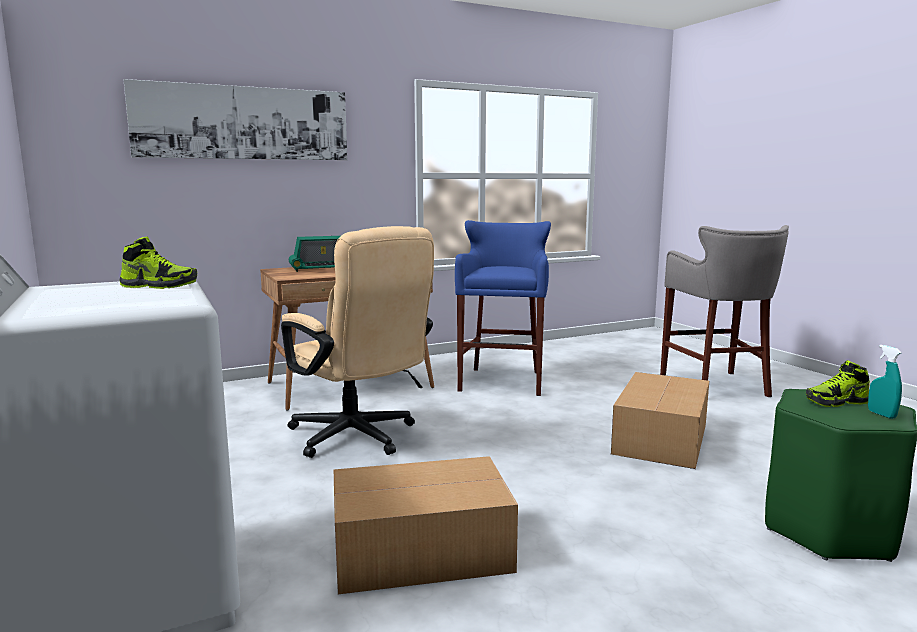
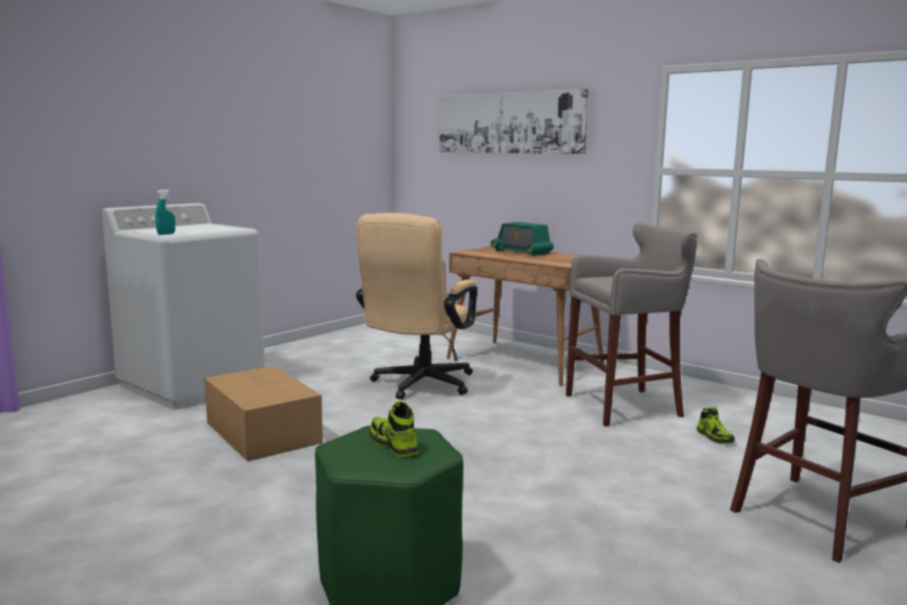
camera: 65 degrees right, 0 degrees up
shoe [119,237,197,289] -> shoe moved to [697,407,735,444]
blue stool [455,220,551,396] -> grey stool [566,222,697,427]
cardboard box [611,372,709,469] -> none
turquoise spray bottle [868,345,902,419] -> turquoise spray bottle moved to [155,189,175,235]

